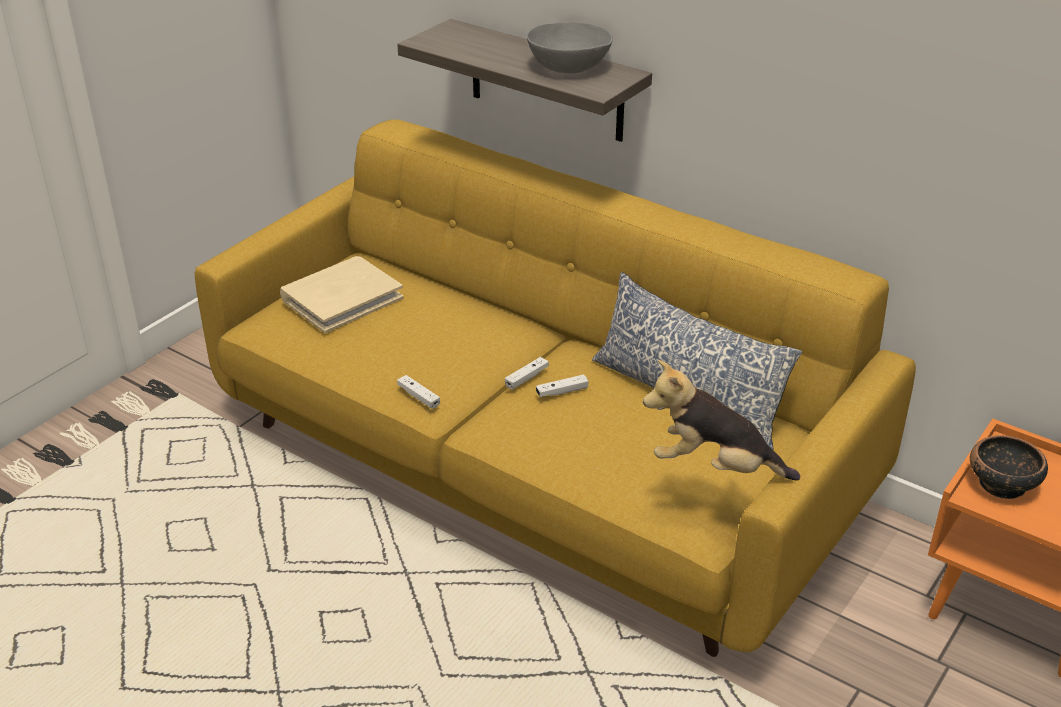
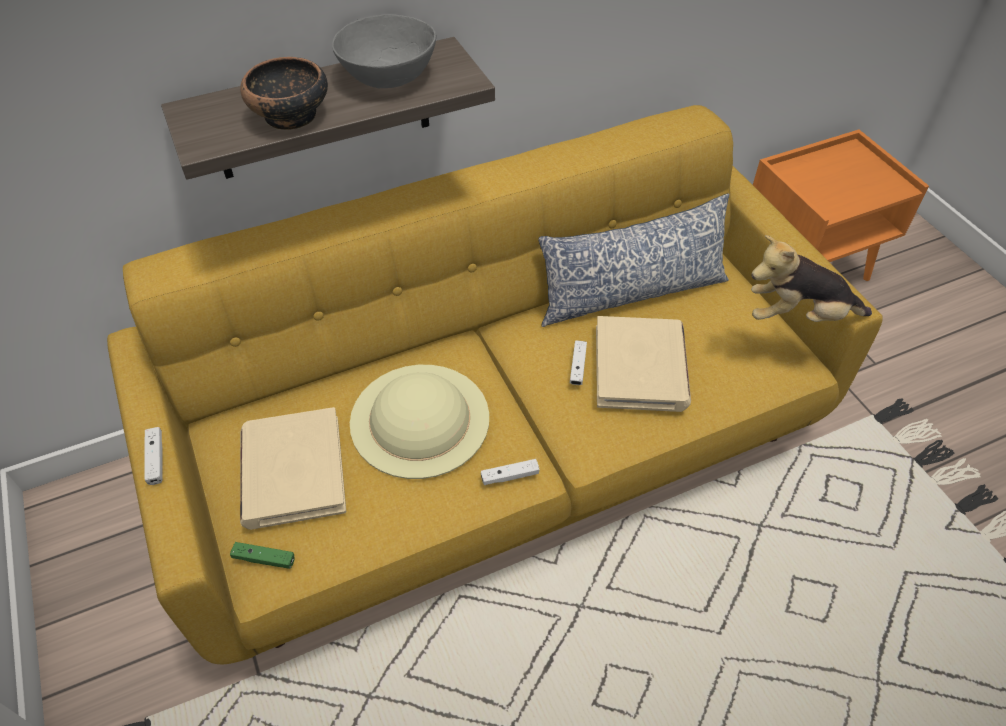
camera: 60 degrees left, 15 degrees up
white game controller [505,357,549,390] -> white game controller moved to [145,427,162,485]
plush toy [643,360,800,480] -> plush toy turned 45 degrees clockwise [751,235,872,322]
bowl [970,435,1048,499] -> bowl moved to [240,57,328,130]
none -> green game controller [230,542,295,569]
none -> beige hat [350,365,489,479]
none -> beige book [596,316,691,412]

